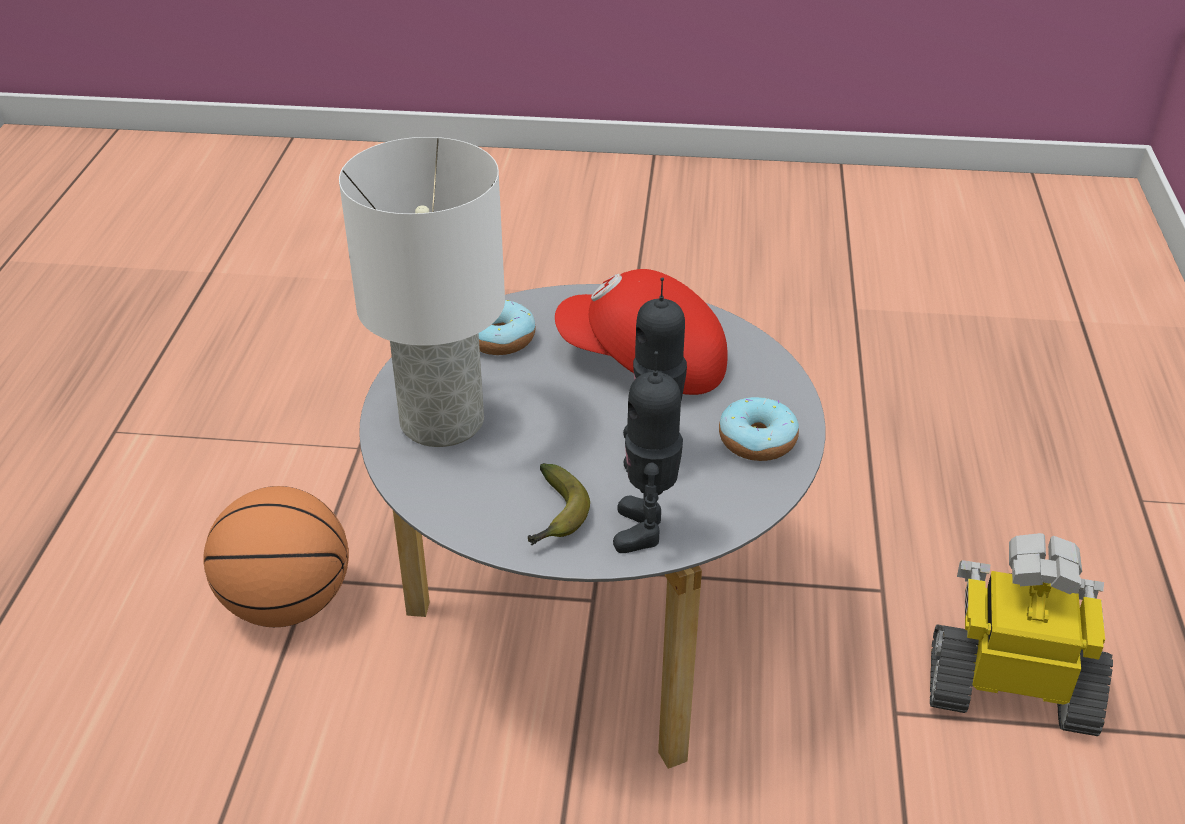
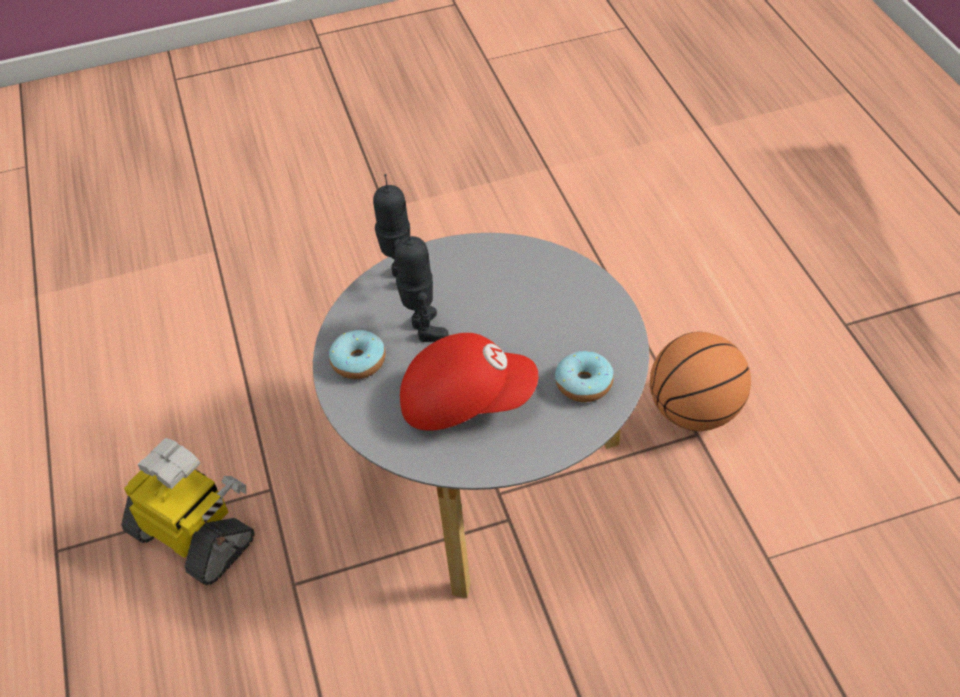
camera: 160 degrees right, 10 degrees up
white table lamp [339,137,505,447] -> none
banana [528,463,590,545] -> none
toy robot [930,533,1113,736] -> toy robot turned 135 degrees counterclockwise [121,438,254,585]

